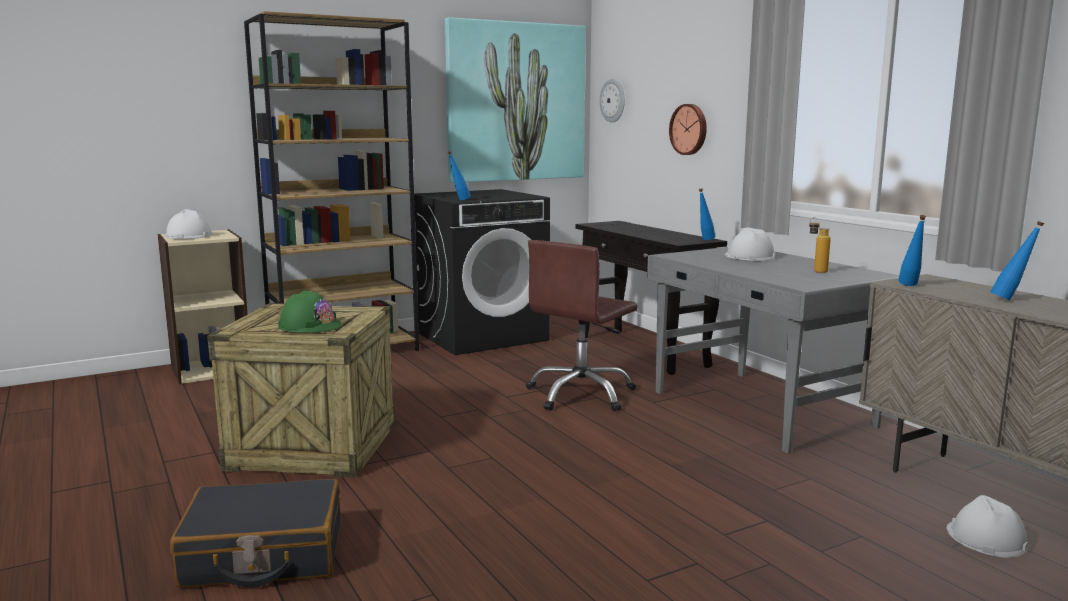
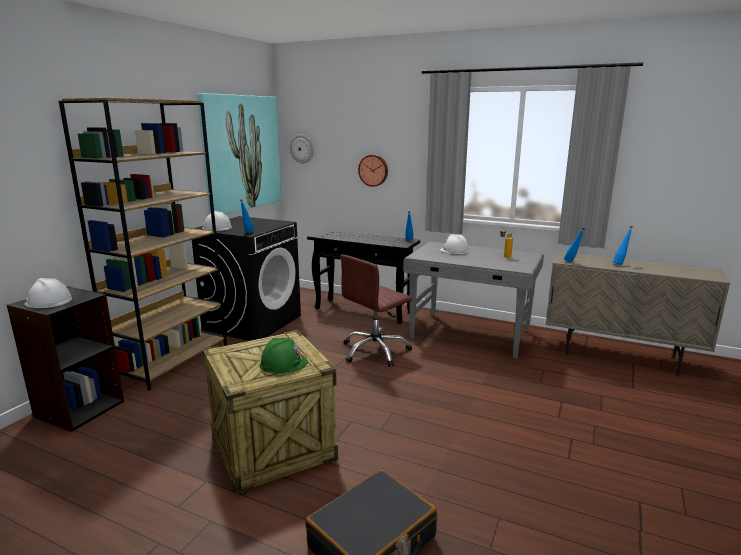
camera: 35 degrees left, 5 degrees up
beige bookcase [157,229,248,384] -> black bookcase [7,286,124,432]
brown office chair [526,240,637,411] -> brown office chair turned 45 degrees clockwise [340,254,412,367]
white hard hat [947,495,1028,558] -> white hard hat moved to [202,211,232,231]

